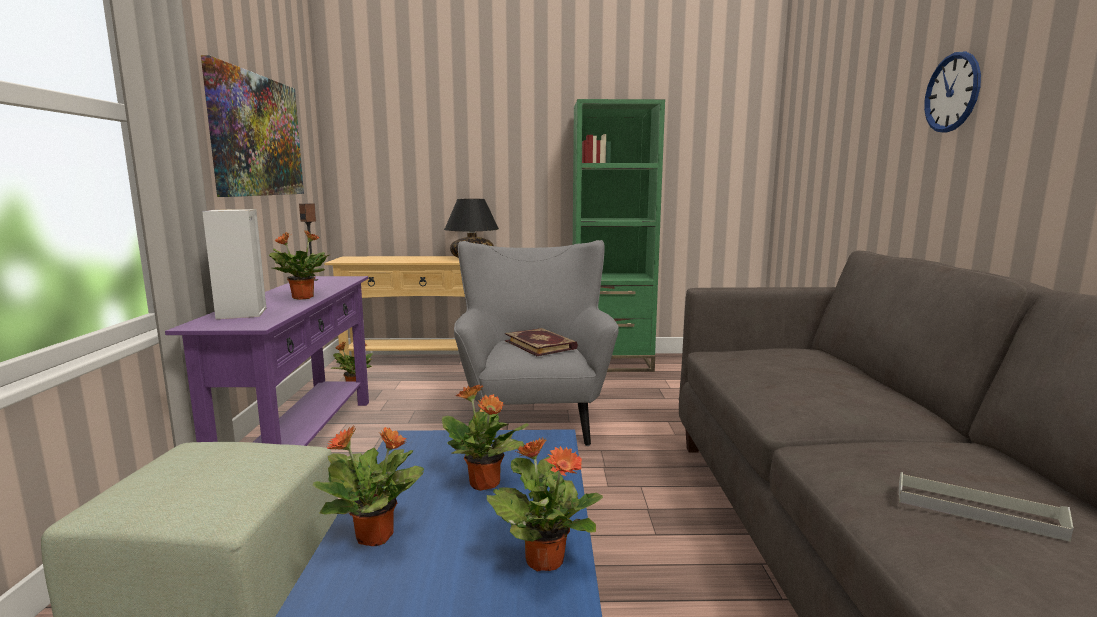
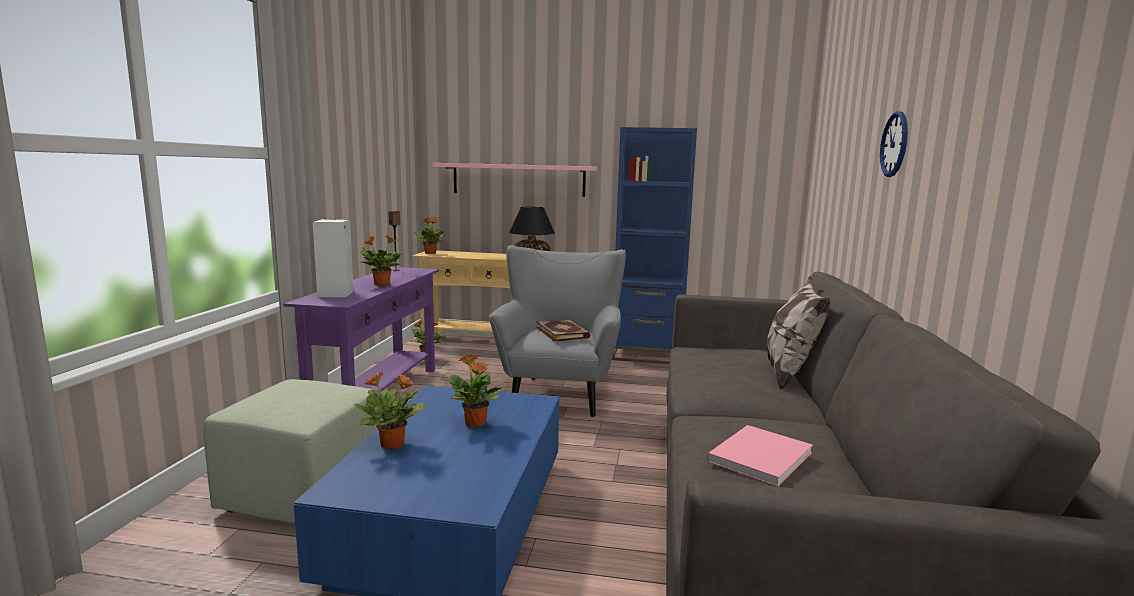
camera: 10 degrees right, 0 degrees up
picture [201,55,304,197] -> none
potted plant [487,437,603,572] -> potted plant moved to [413,217,444,254]
green bookcase [573,99,665,372] -> blue bookcase [612,127,697,364]
grey tray [899,472,1073,542] -> pink book [706,425,813,487]
none -> pink shelf [433,163,597,197]
none -> pillow [767,275,830,390]

